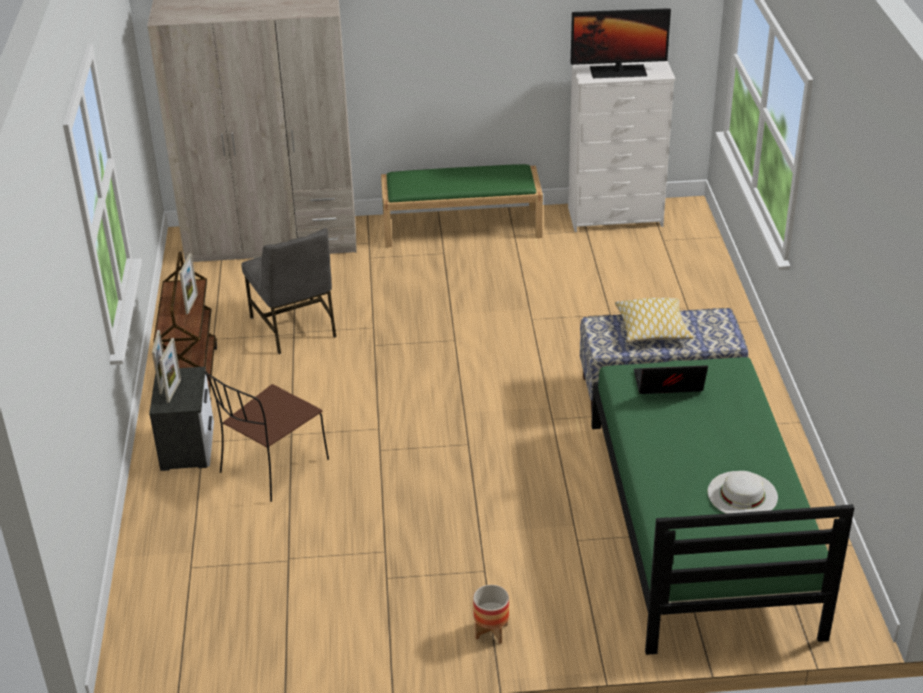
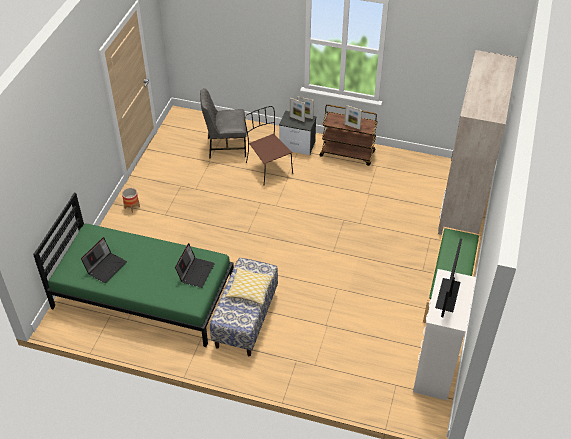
camera: 110 degrees right, 10 degrees up
grey chair [241,228,336,354] -> grey chair moved to [200,88,247,159]
white hat [708,471,778,514] -> laptop [81,237,127,283]

